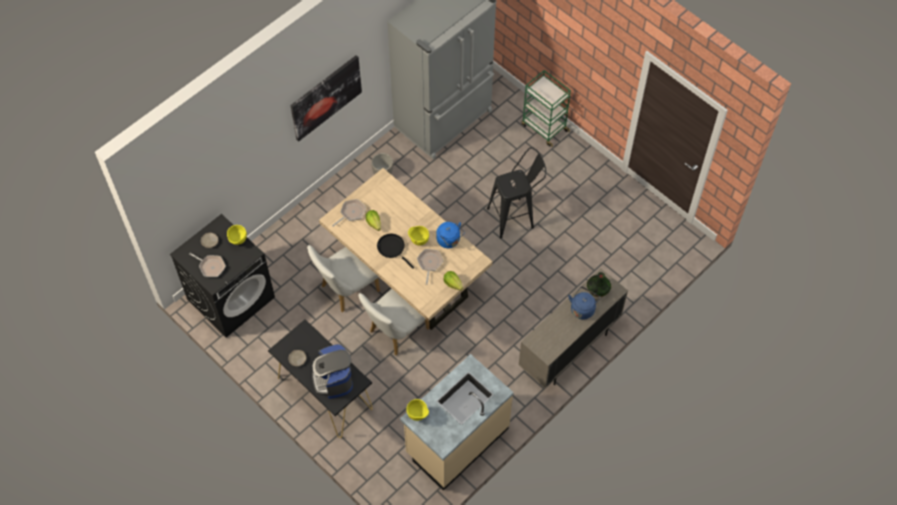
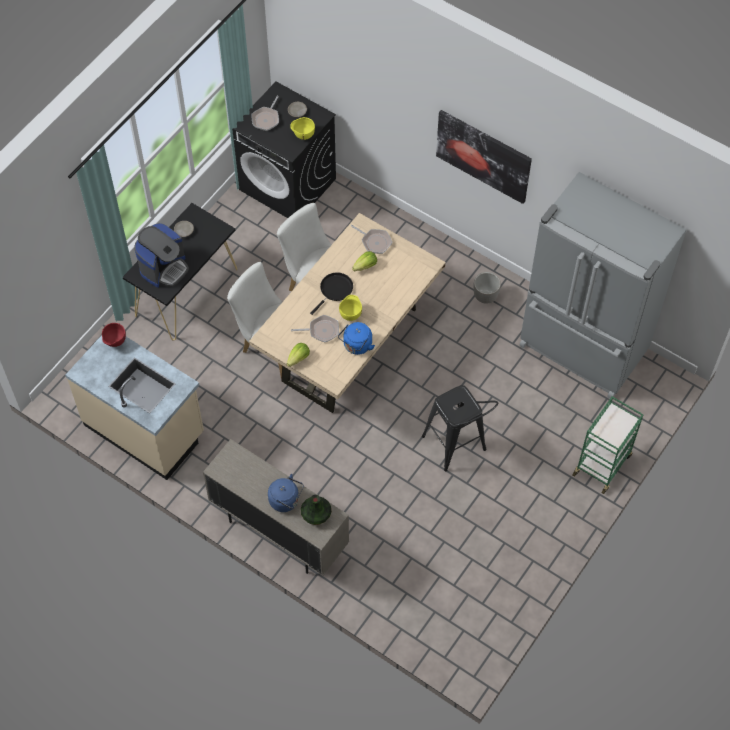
camera: 80 degrees right, 0 degrees up
coffee machine [312,344,353,399] -> coffee machine turned 150 degrees clockwise [135,223,189,288]
yellow bowl [406,399,429,421] -> red bowl [102,323,126,347]

